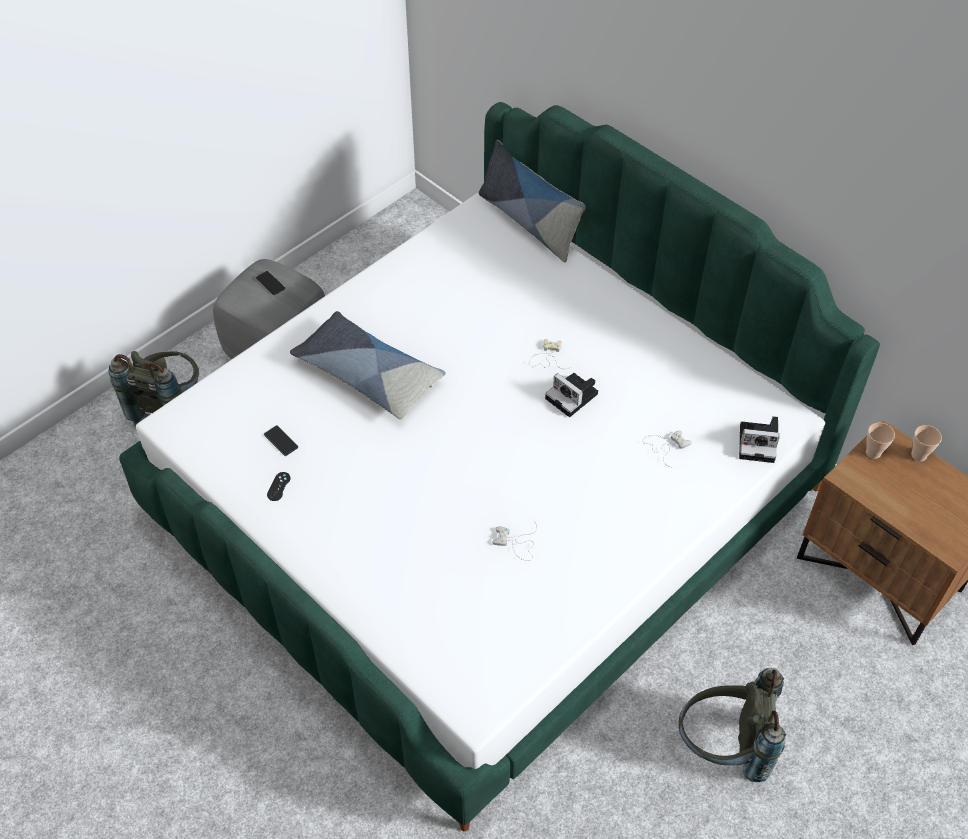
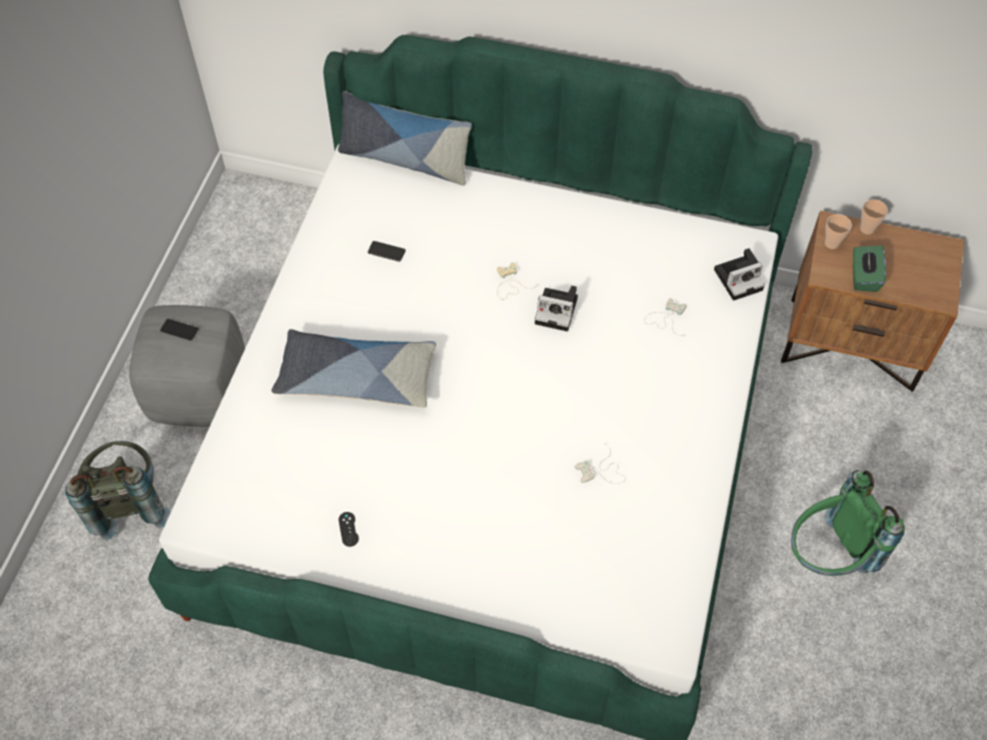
camera: 30 degrees left, 5 degrees up
phone [264,426,298,456] -> phone moved to [368,241,406,262]
grey backpack [678,668,786,782] -> green backpack [791,469,905,576]
none -> green tissue box [853,245,886,292]

